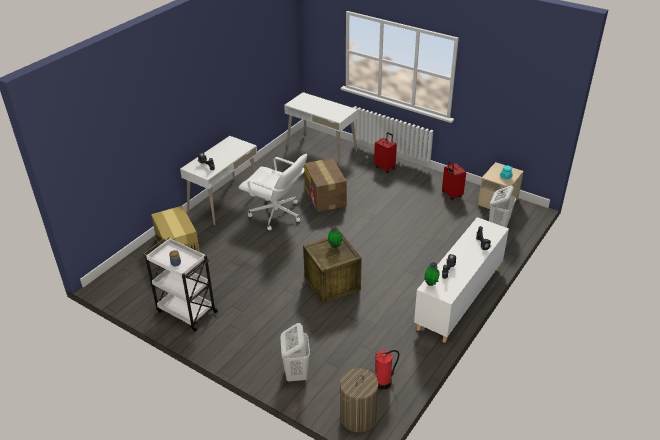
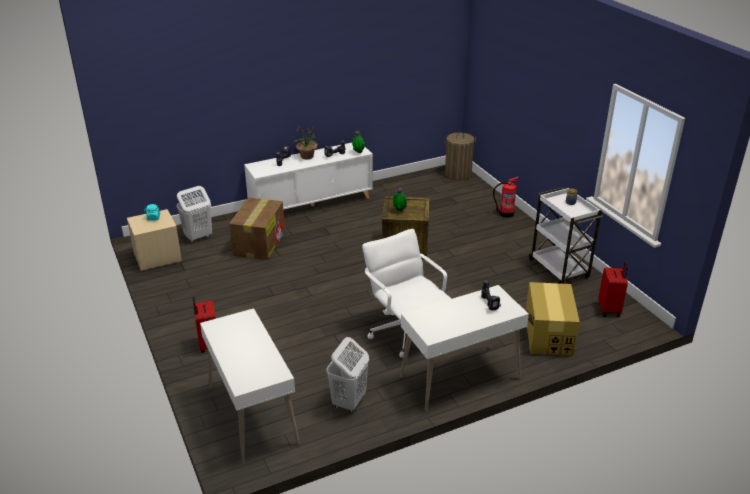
camera: 150 degrees left, 5 degrees down
white laundry basket [280,323,310,382] -> white laundry basket moved to [327,337,369,413]
cardboard box [304,158,347,212] -> cardboard box moved to [229,197,285,260]
fire extinguisher [375,350,399,390] -> fire extinguisher moved to [493,177,519,218]
red suitcase [442,161,466,200] -> red suitcase moved to [599,262,628,317]
none -> potted plant [293,125,318,159]

